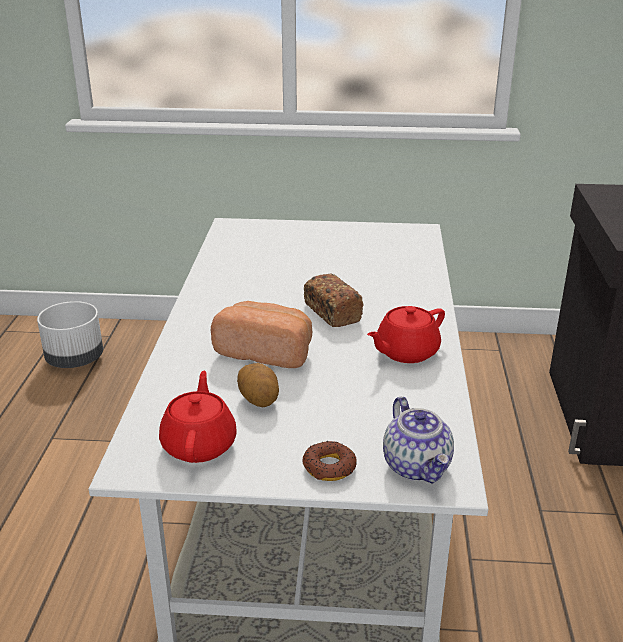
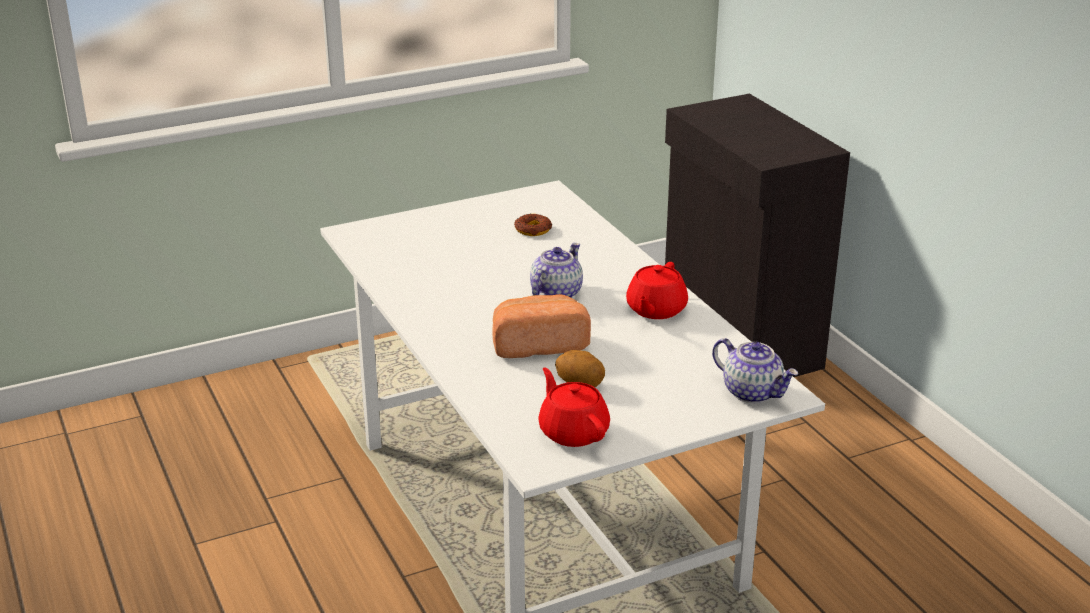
camera: 30 degrees left, 0 degrees up
white planter [37,301,103,368] -> none
donut [303,441,357,481] -> donut moved to [514,214,552,236]
bread [304,274,363,327] -> teapot [530,243,583,298]

